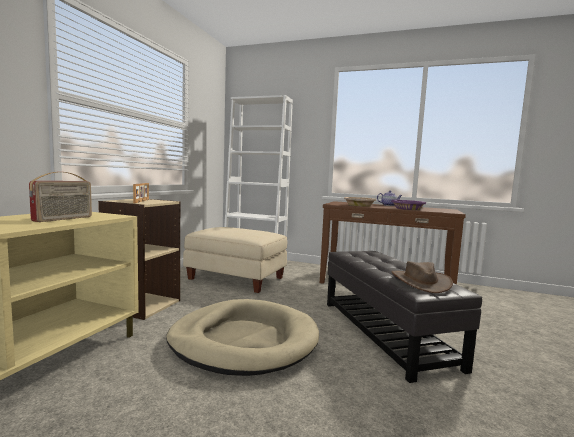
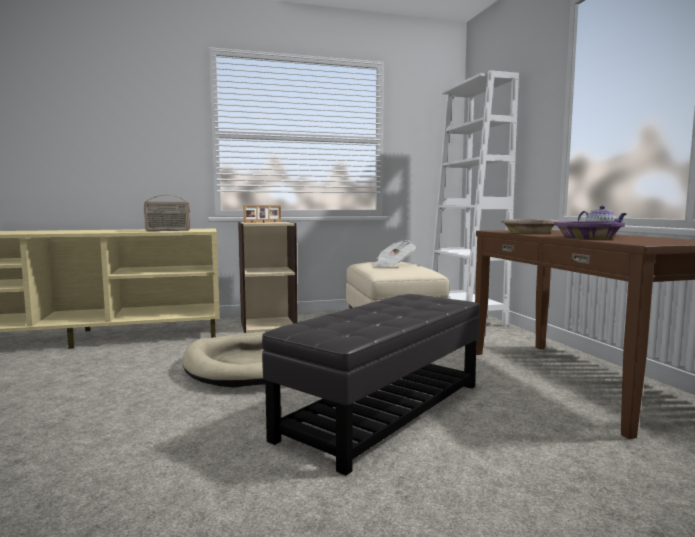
camera: 55 degrees right, 0 degrees up
brown hat [392,261,453,293] -> none
none -> newspaper [372,240,416,267]

